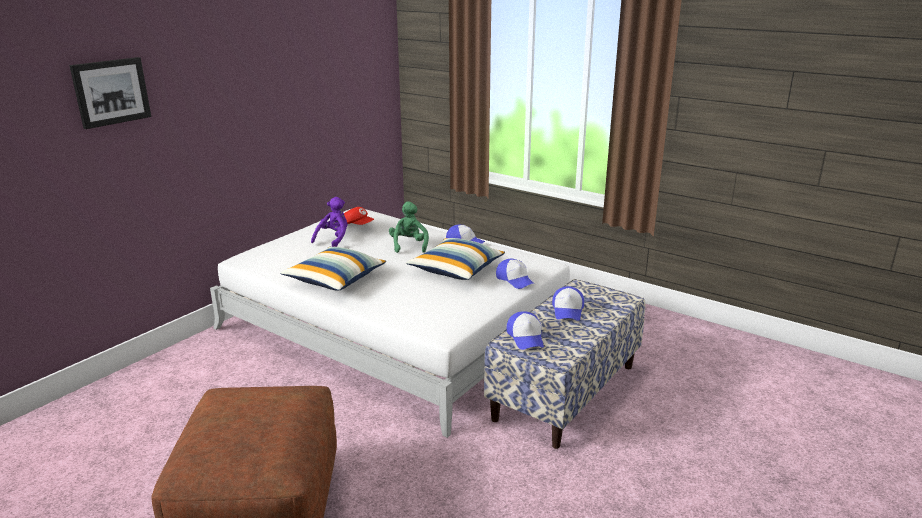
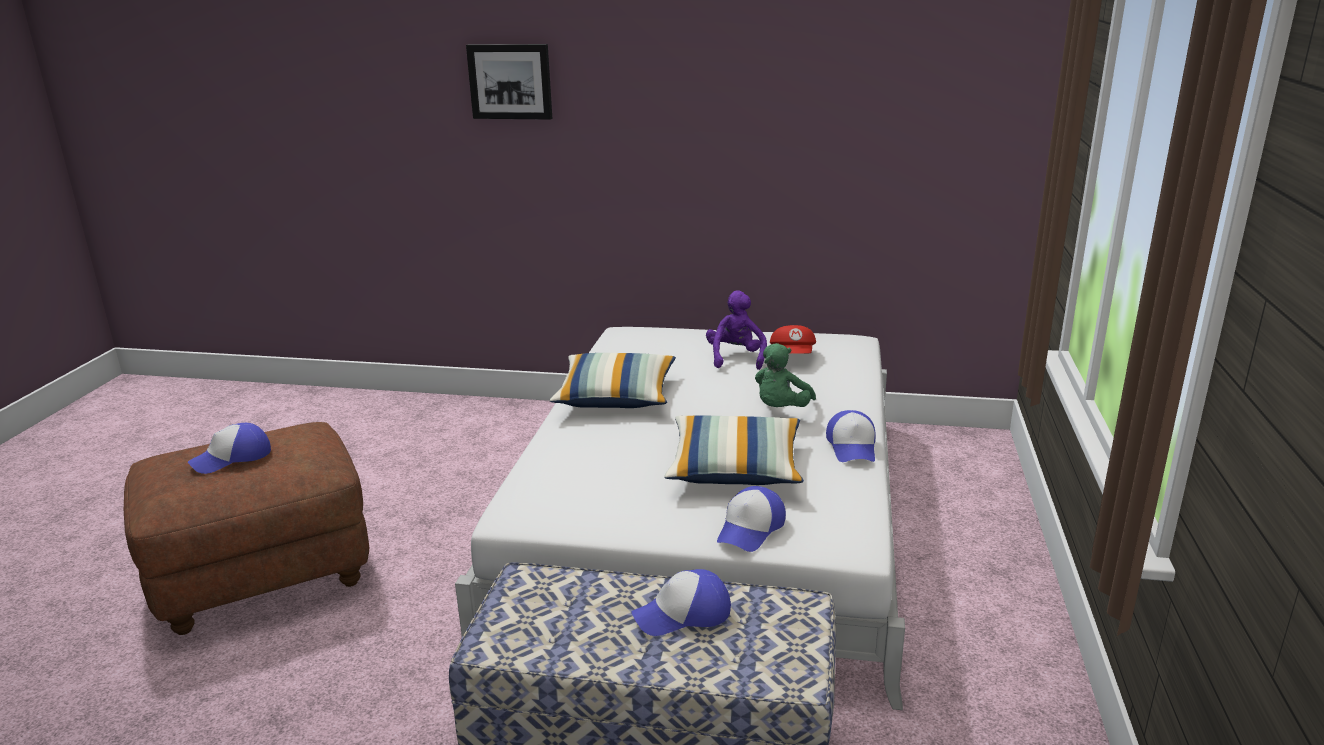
camera: 65 degrees right, 0 degrees up
purple plush toy [311,197,348,247] -> purple plush toy turned 90 degrees counterclockwise [706,290,767,370]
green plush toy [389,202,429,253] -> green plush toy turned 150 degrees clockwise [755,343,816,407]
cap [507,311,544,350] -> cap moved to [188,423,271,474]

